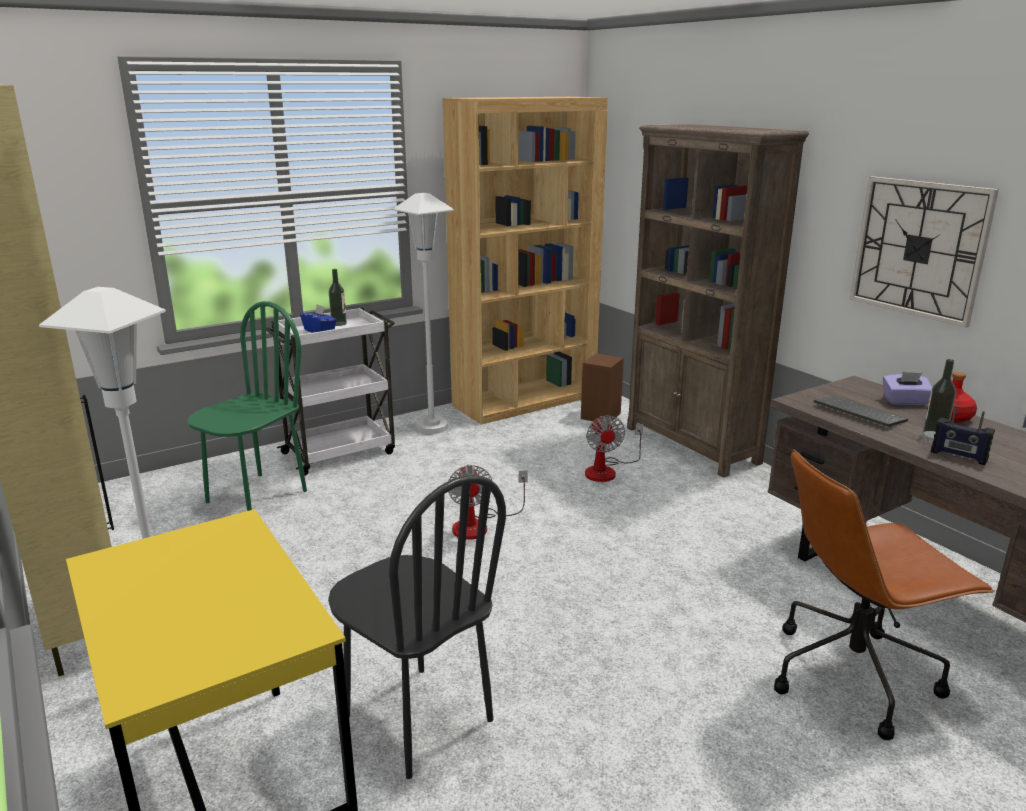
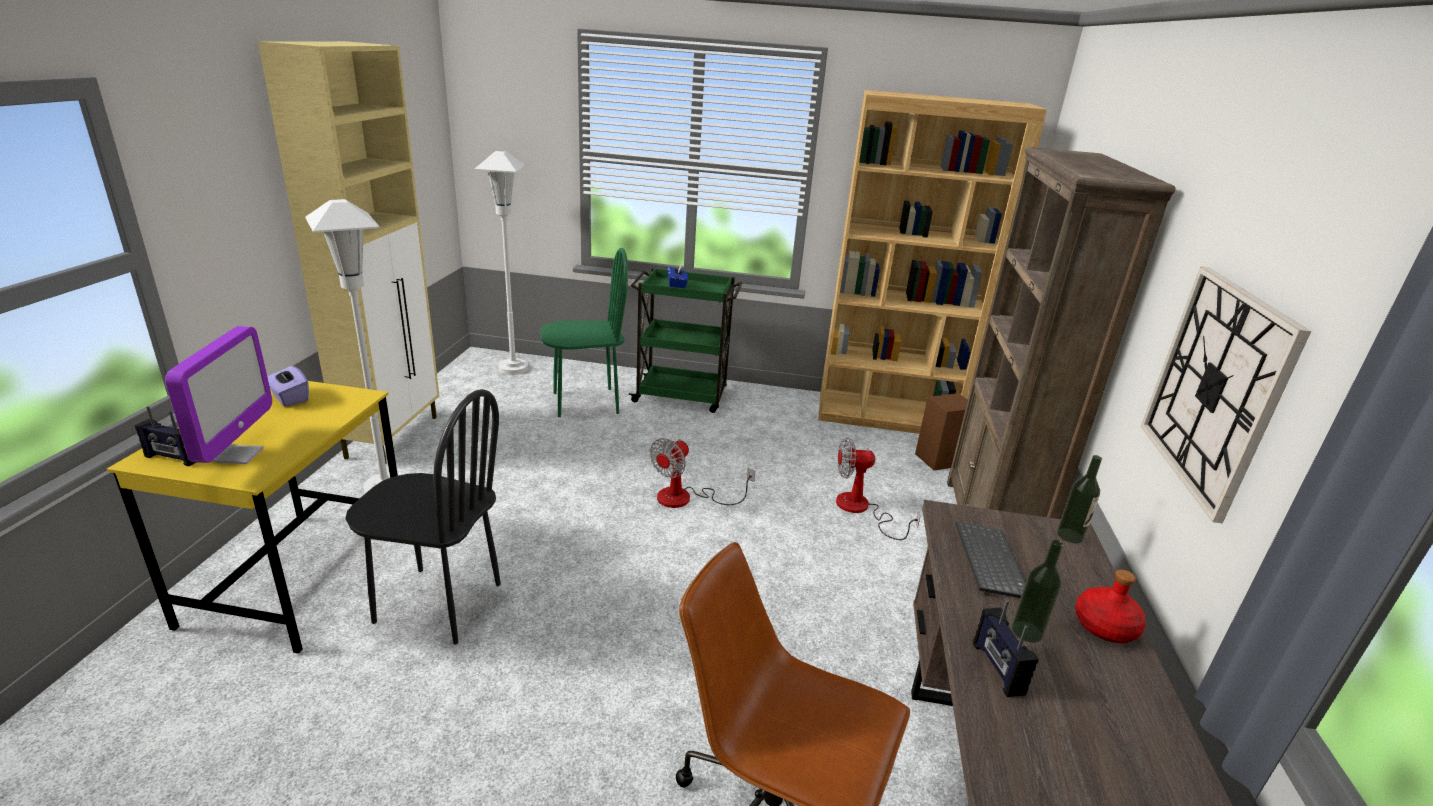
camera: 40 degrees right, 5 degrees up
white cart [266,308,395,476] -> green cart [628,268,743,413]
black chair [328,475,506,779] -> black chair turned 75 degrees counterclockwise [345,389,501,644]
bottle [329,269,347,326] -> bottle moved to [1057,455,1102,543]
white floor lamp [392,193,454,434] -> white floor lamp moved to [474,151,528,375]
fan [585,415,643,482] -> fan turned 60 degrees clockwise [836,437,920,540]
purple tissue box [883,372,933,405] -> purple tissue box moved to [267,365,309,407]
none -> radio [135,406,196,466]
none -> monitor [165,326,272,464]

